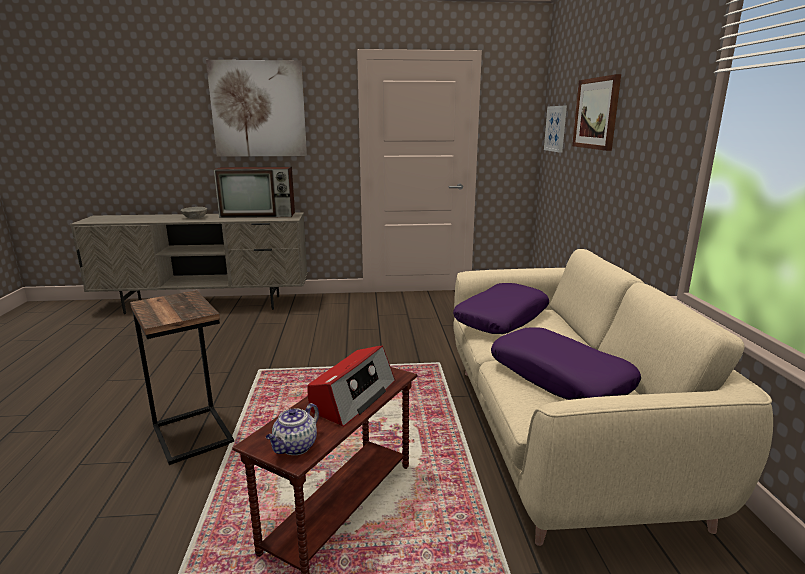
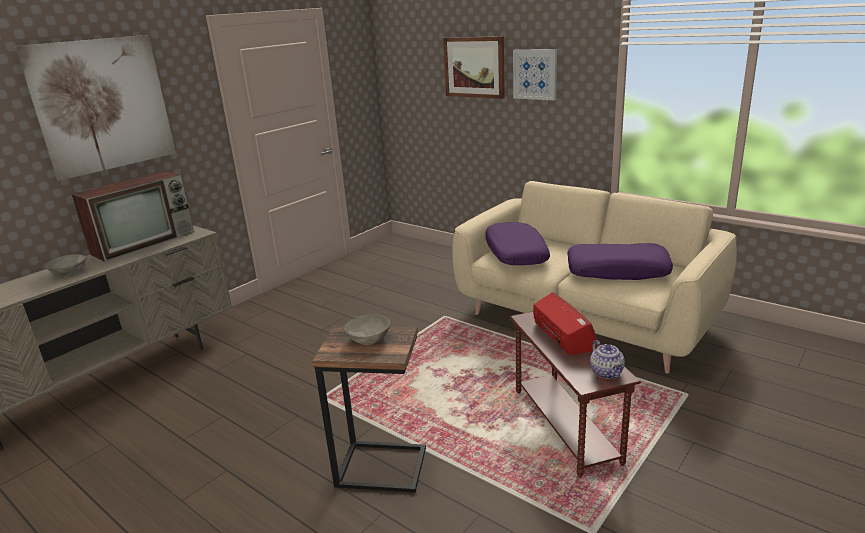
camera: 45 degrees left, 5 degrees up
picture [544,106,567,153] -> picture moved to [513,49,557,100]
none -> grey bowl [344,314,390,345]

